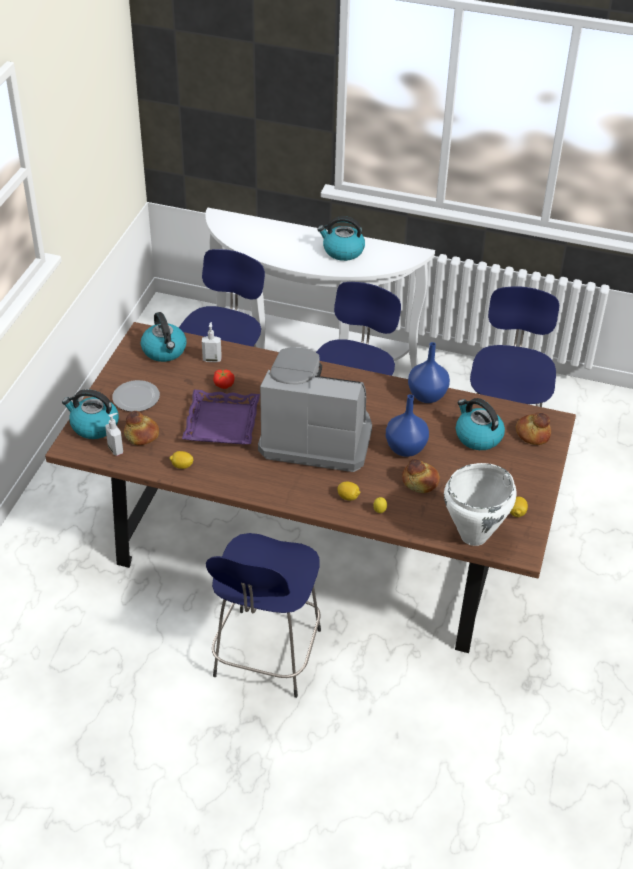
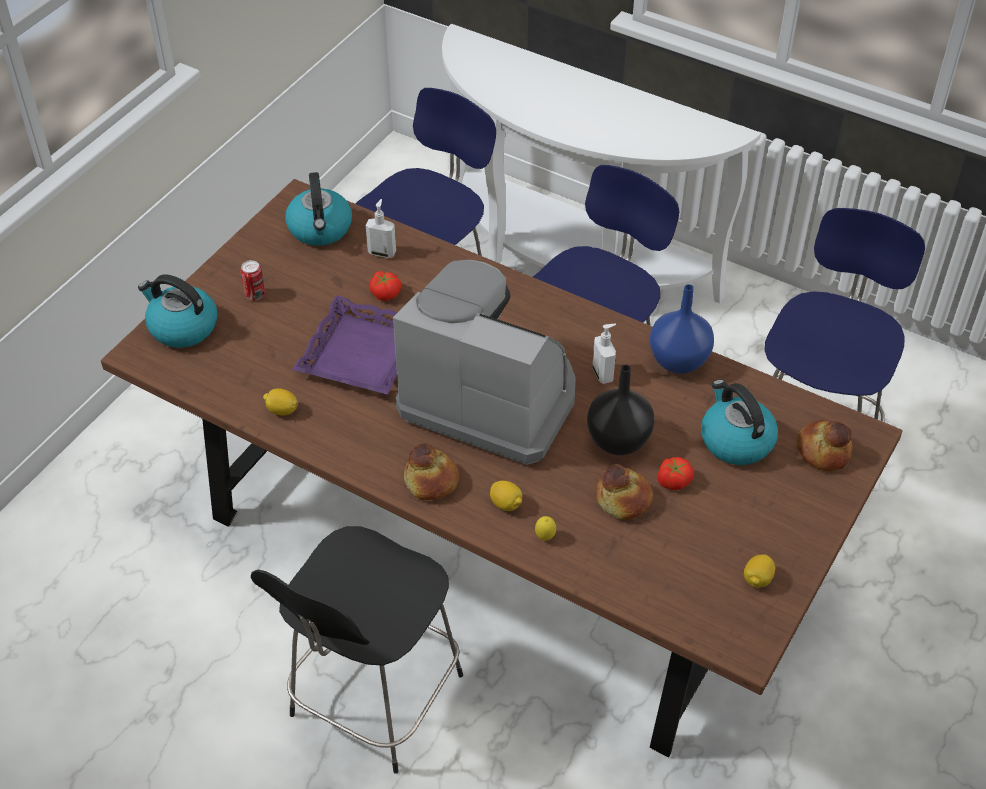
camera: 15 degrees right, 5 degrees up
soap dispenser [105,413,123,456] -> soap dispenser moved to [592,324,616,384]
plate [112,380,160,412] -> can [240,260,265,301]
bread [124,411,159,445] -> bread moved to [404,443,459,500]
blue stool [206,533,321,698] -> black stool [251,526,463,774]
kettle [317,216,365,261] -> none
blue vase [386,394,429,457] -> black vase [587,364,654,455]
white cooking pot [444,463,517,546] -> none
none -> tomato [658,457,694,490]

